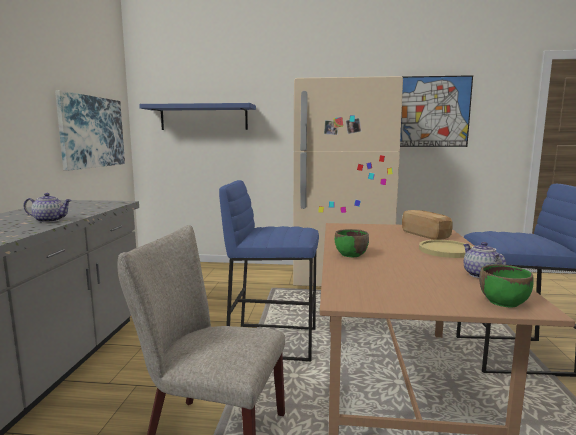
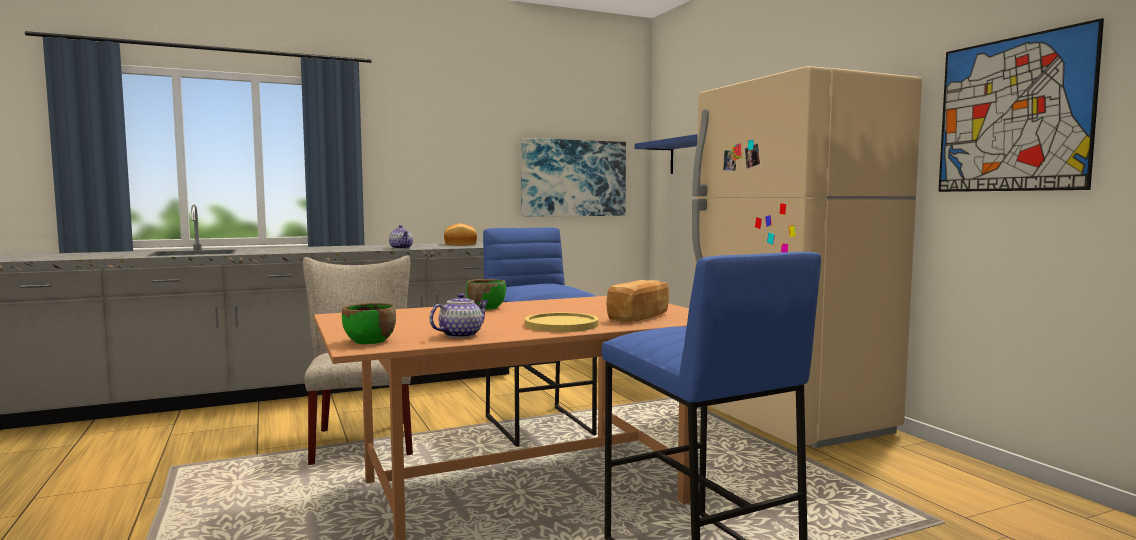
camera: 60 degrees right, 5 degrees down
none -> bread [444,223,477,246]

